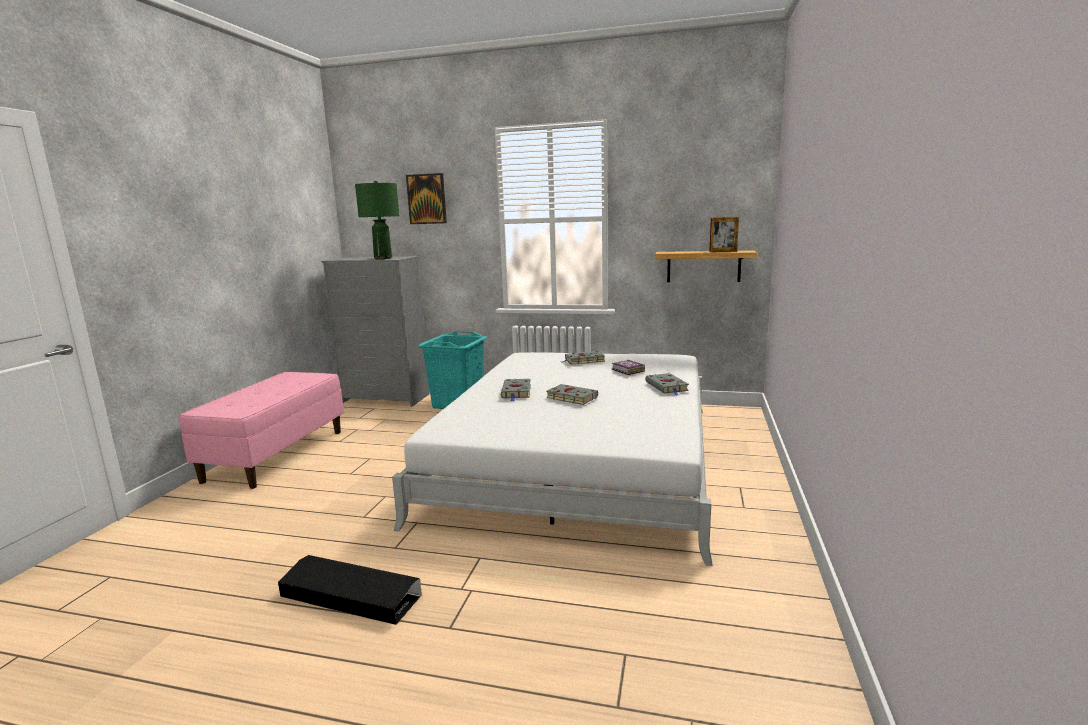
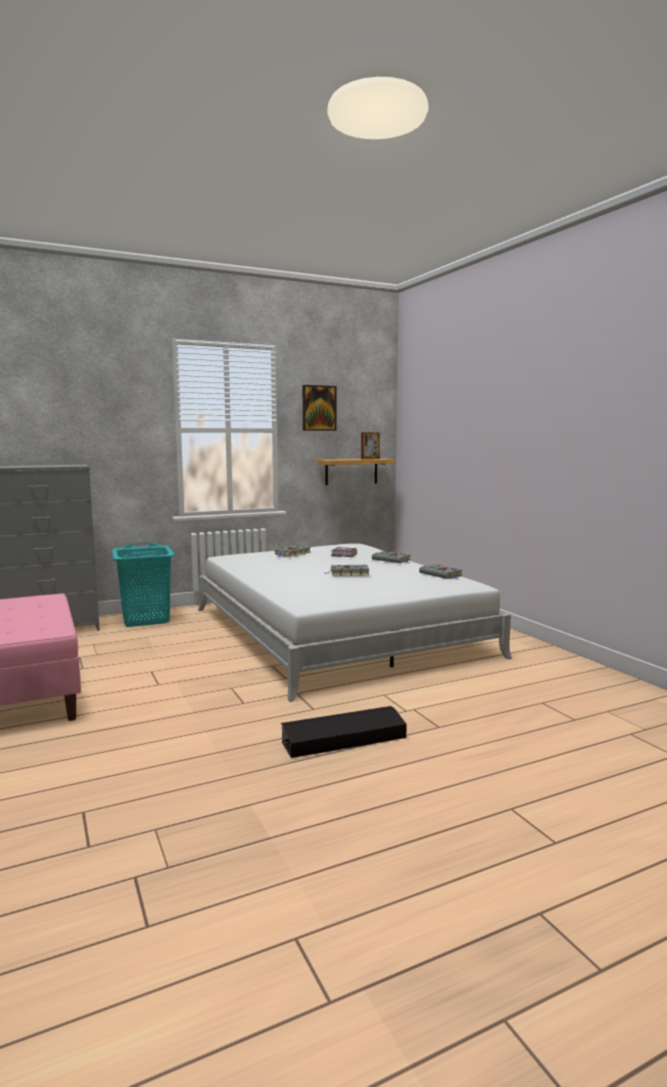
camera: 40 degrees left, 5 degrees down
green table lamp [355,181,399,259] -> none
picture [406,173,447,224] -> picture moved to [303,385,336,431]
grey book [501,379,531,401] -> grey book moved to [419,564,463,580]

